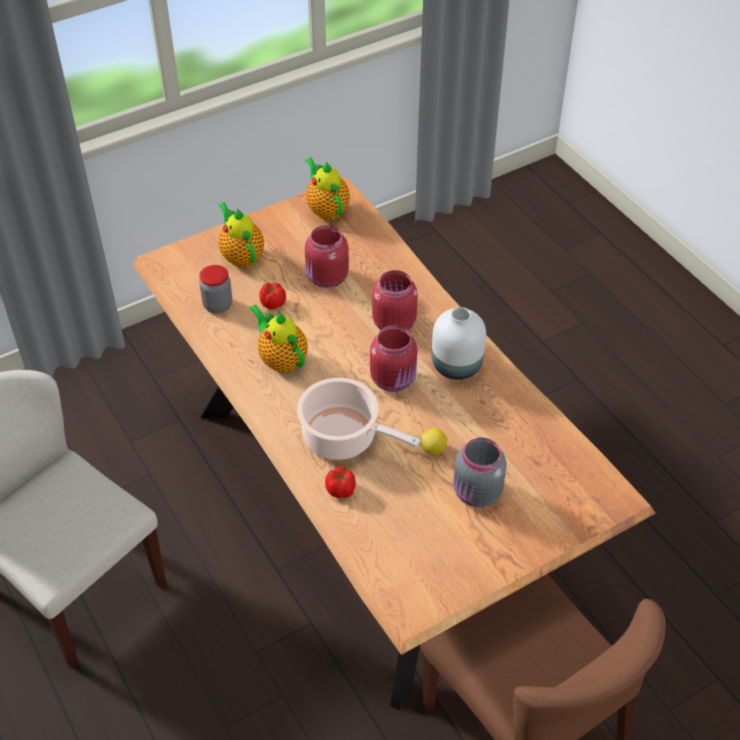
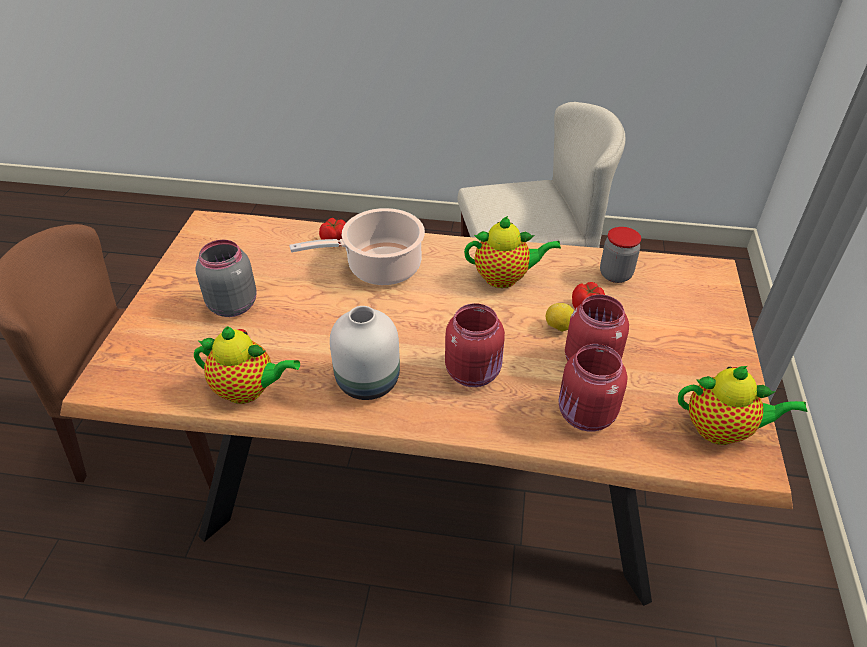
camera: 130 degrees right, 5 degrees down
teapot [218,202,264,268] -> teapot moved to [194,326,300,404]
red jar [370,325,417,392] -> red jar moved to [558,344,628,432]
lemon [421,428,447,455] -> lemon moved to [546,303,574,332]

